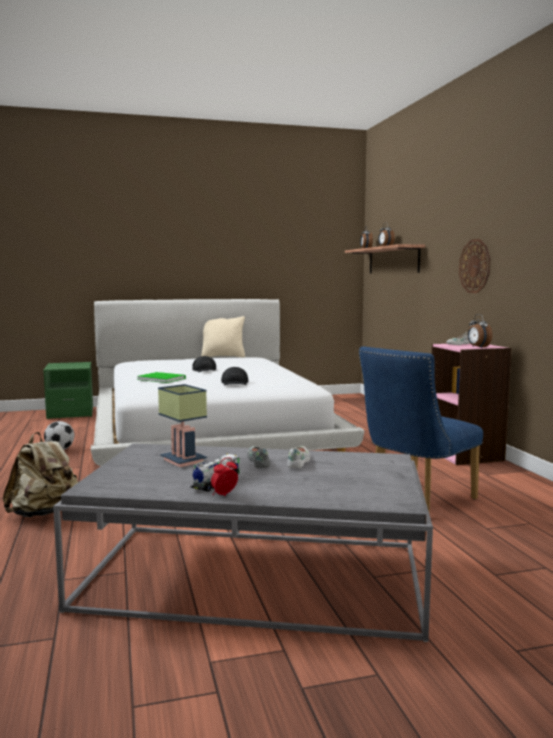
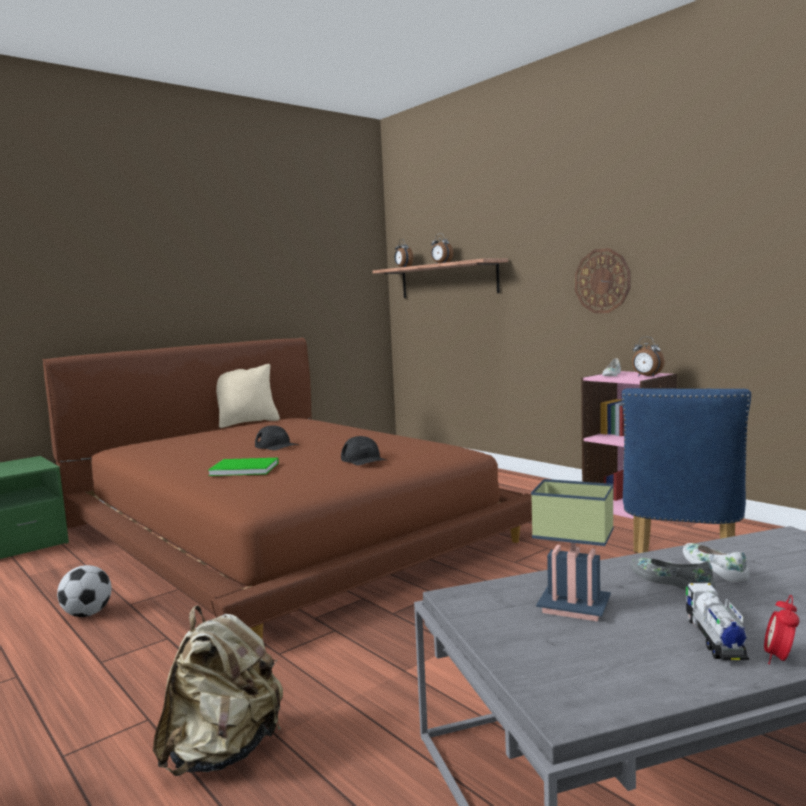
camera: 25 degrees left, 0 degrees up
white bed [91,299,364,466] -> brown bed [43,338,532,639]

